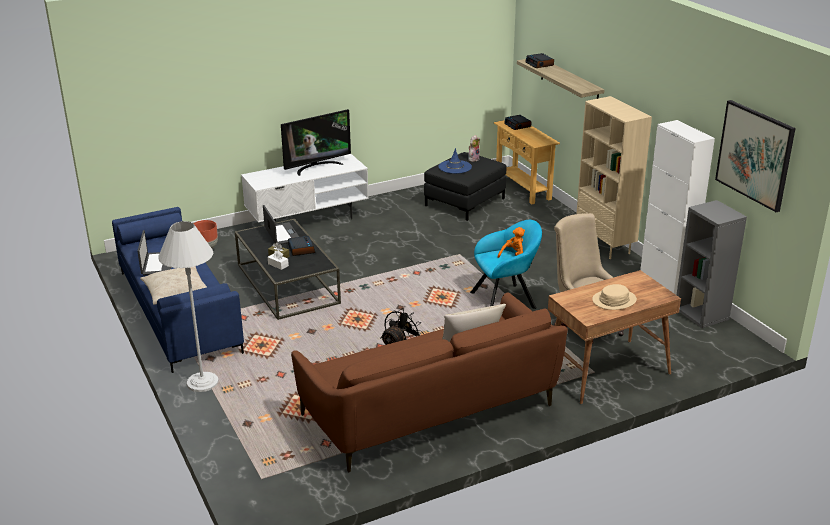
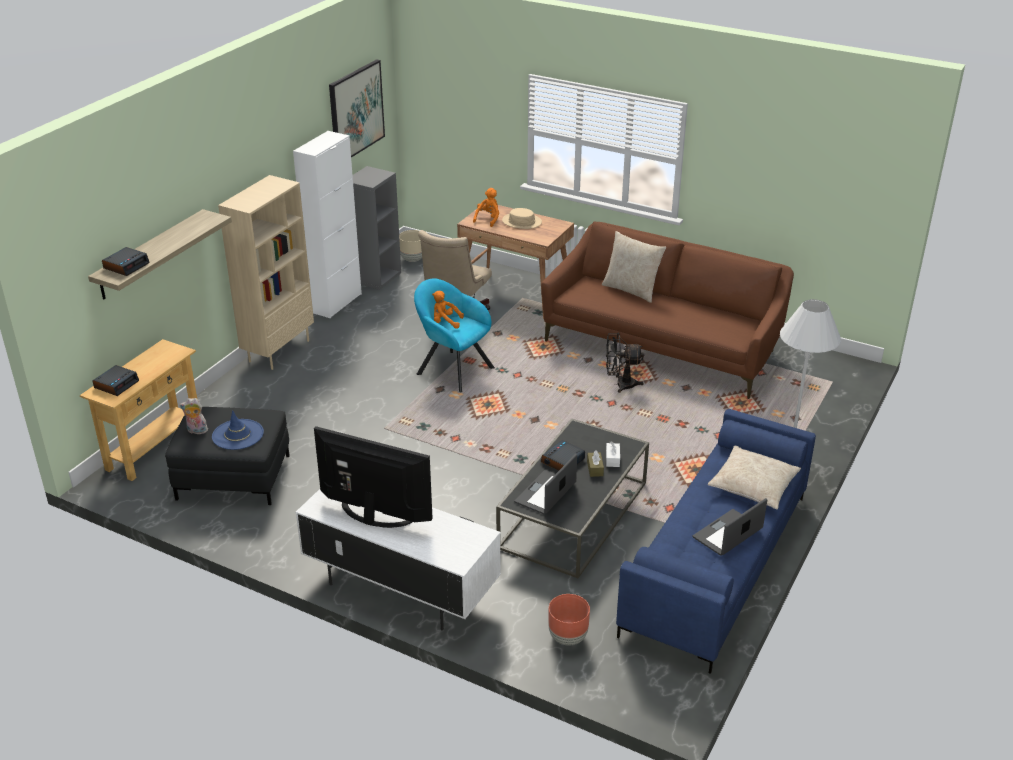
camera: 125 degrees left, 5 degrees up
none -> beige planter [399,230,422,262]
none -> orange plush toy [473,188,499,227]

